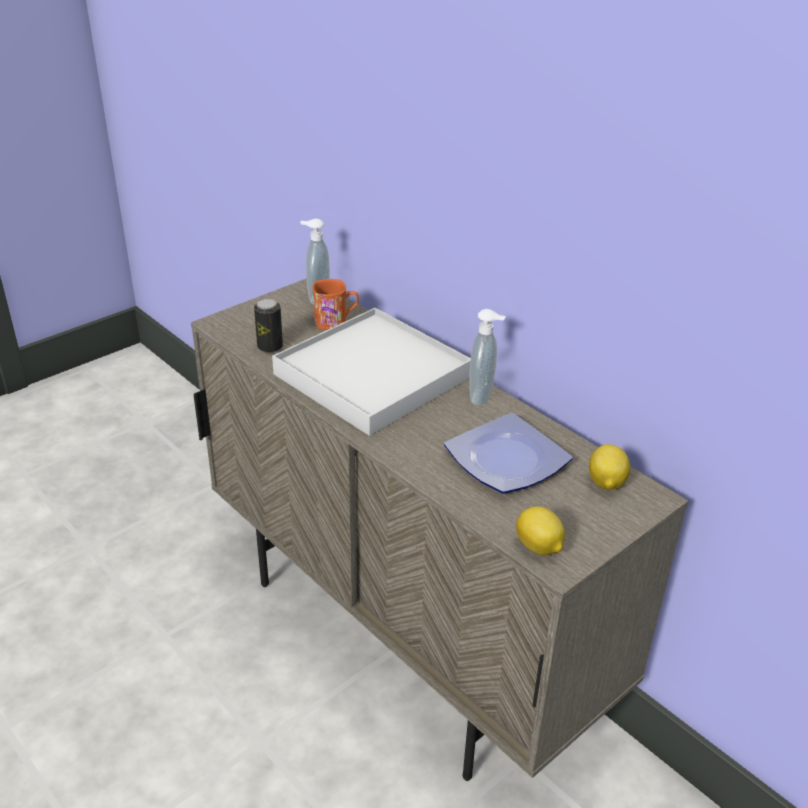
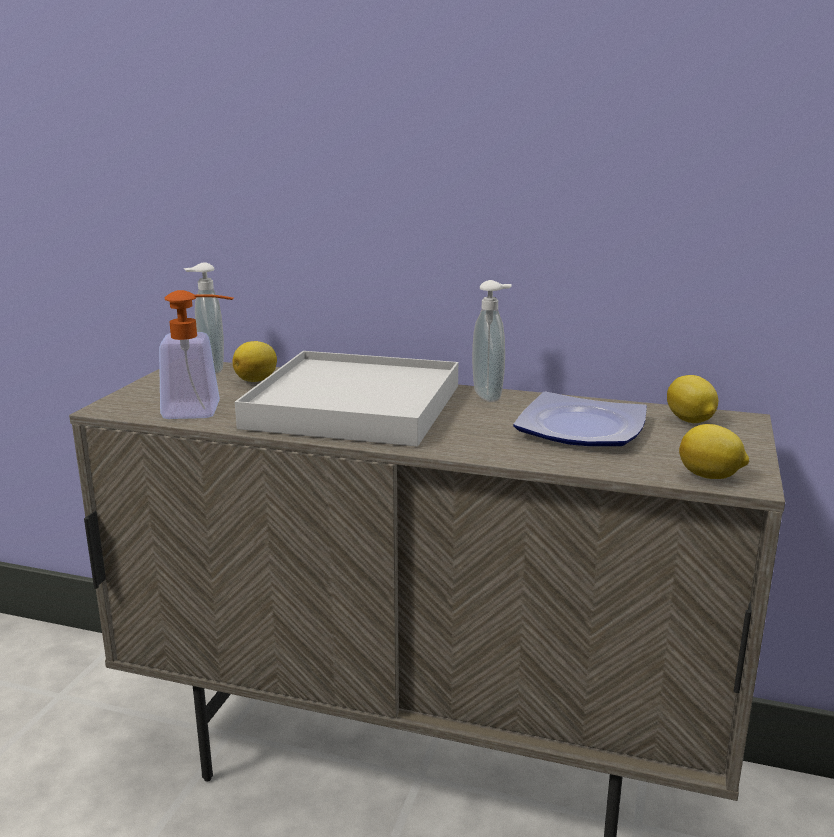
camera: 30 degrees left, 15 degrees down
can [254,298,283,353] -> soap dispenser [159,290,233,419]
orange mug [312,279,359,330] -> lemon [232,341,277,382]

